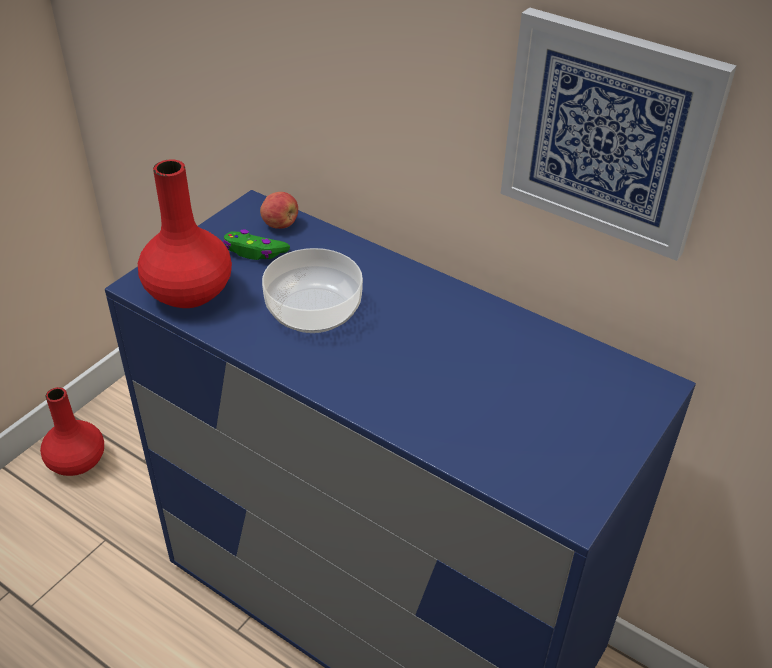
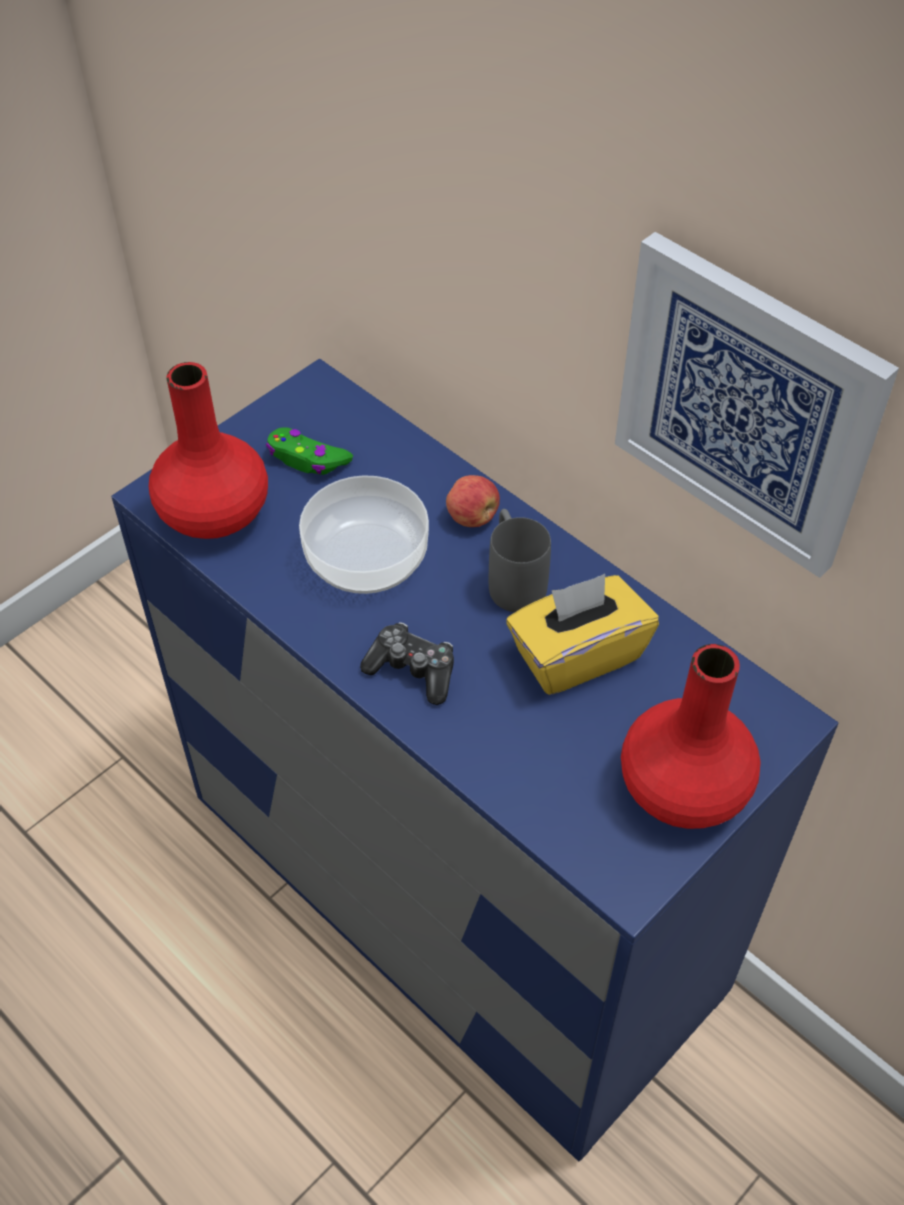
camera: 10 degrees right, 10 degrees up
red vase [40,387,104,476] -> red vase moved to [621,644,761,829]
apple [260,192,298,229] -> apple moved to [446,475,500,527]
none -> game controller [360,622,454,705]
none -> grey mug [489,509,551,612]
none -> yellow tissue box [506,574,659,695]

